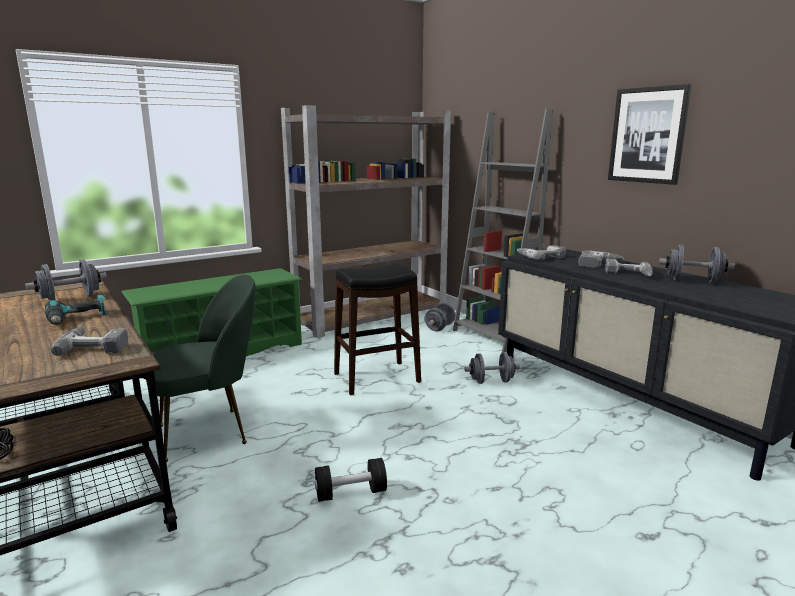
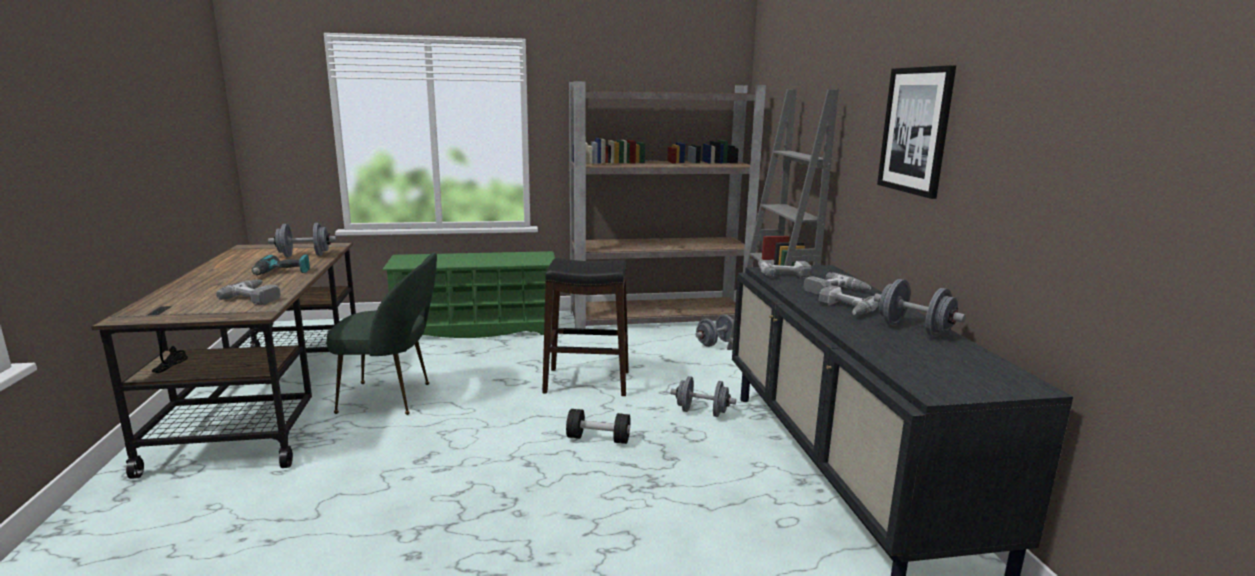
camera: 25 degrees right, 0 degrees up
black dumbbell [315,458,387,502] -> black dumbbell moved to [566,409,630,444]

